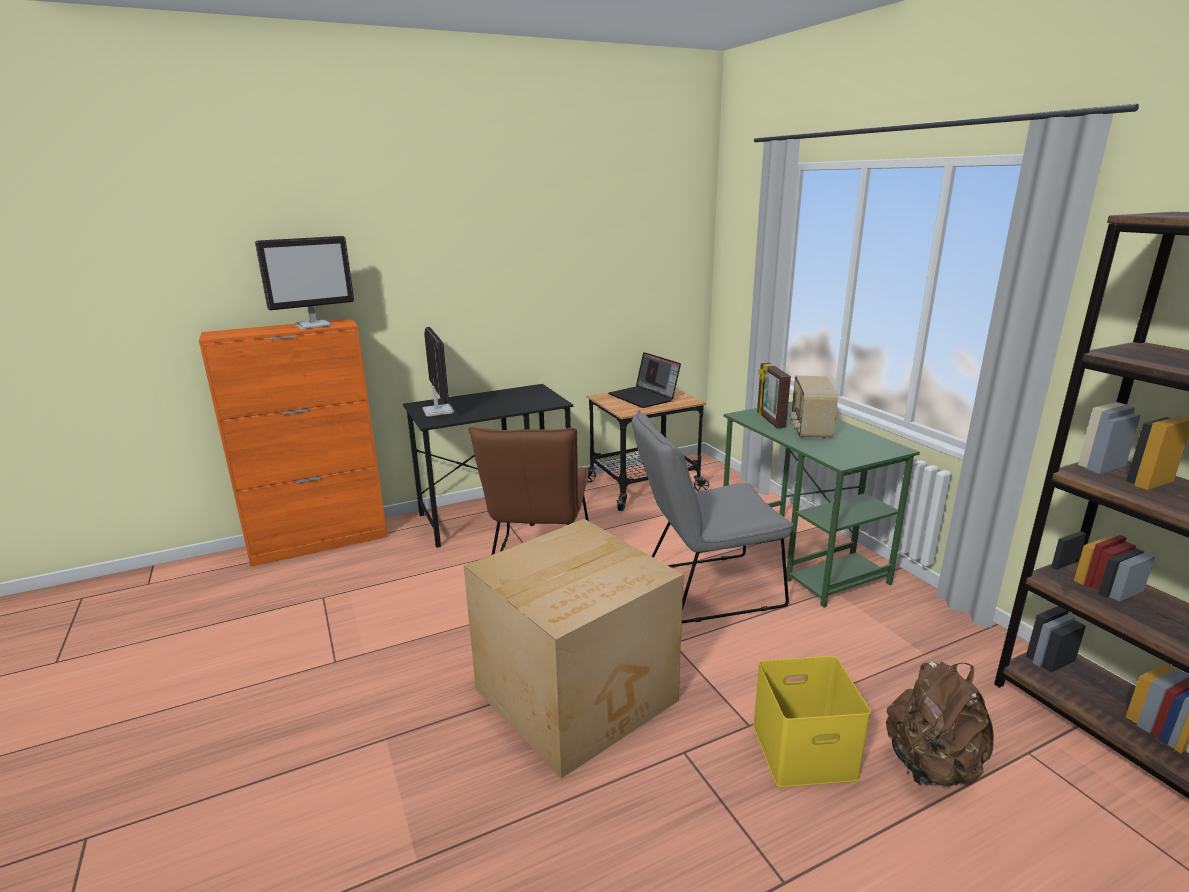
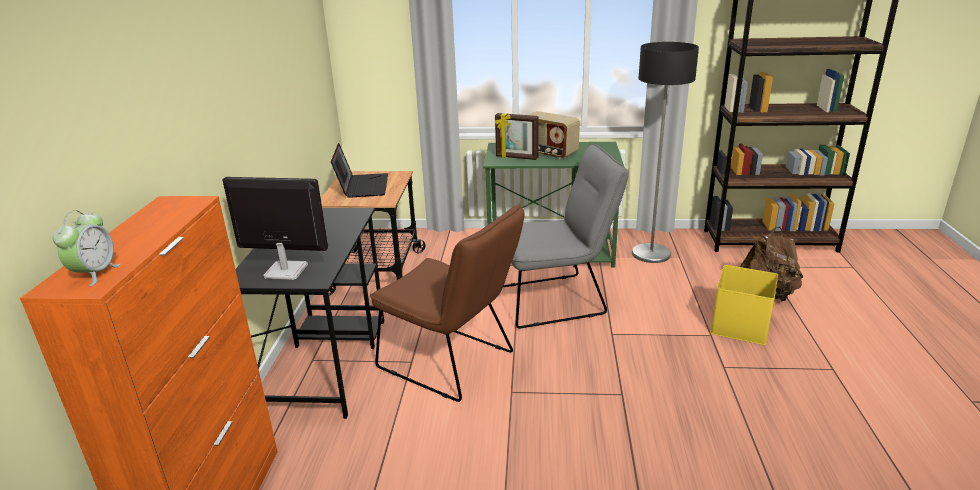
camera: 60 degrees left, 5 degrees up
monitor [255,236,354,329] -> none
cardboard box [464,519,684,779] -> none
laptop [609,352,681,408] -> laptop turned 90 degrees counterclockwise [331,143,388,198]
grey chair [632,411,794,623] -> grey chair turned 120 degrees counterclockwise [503,144,629,328]
none -> alarm clock [53,210,121,286]
none -> floor lamp [632,42,699,263]

